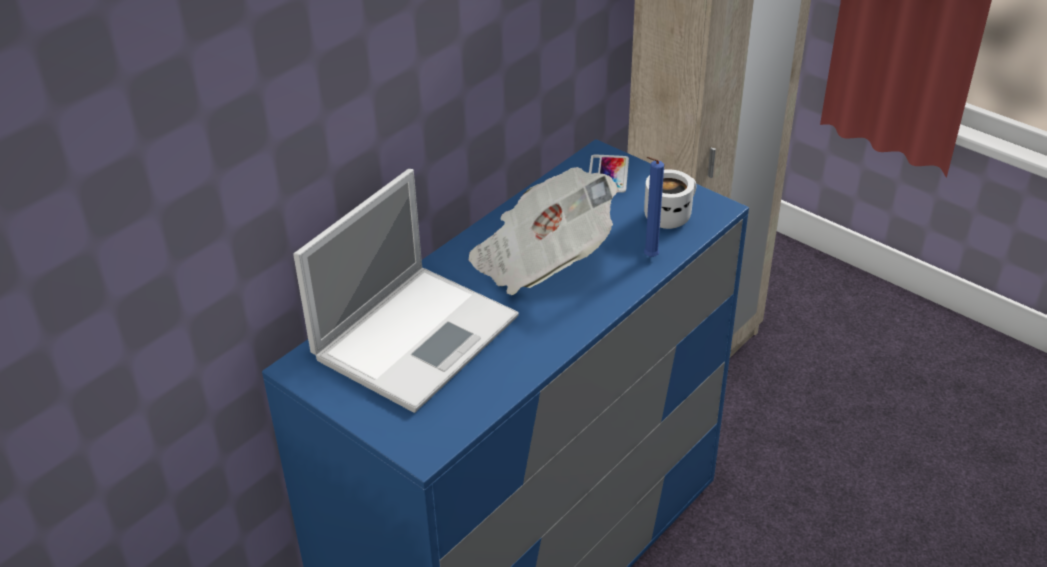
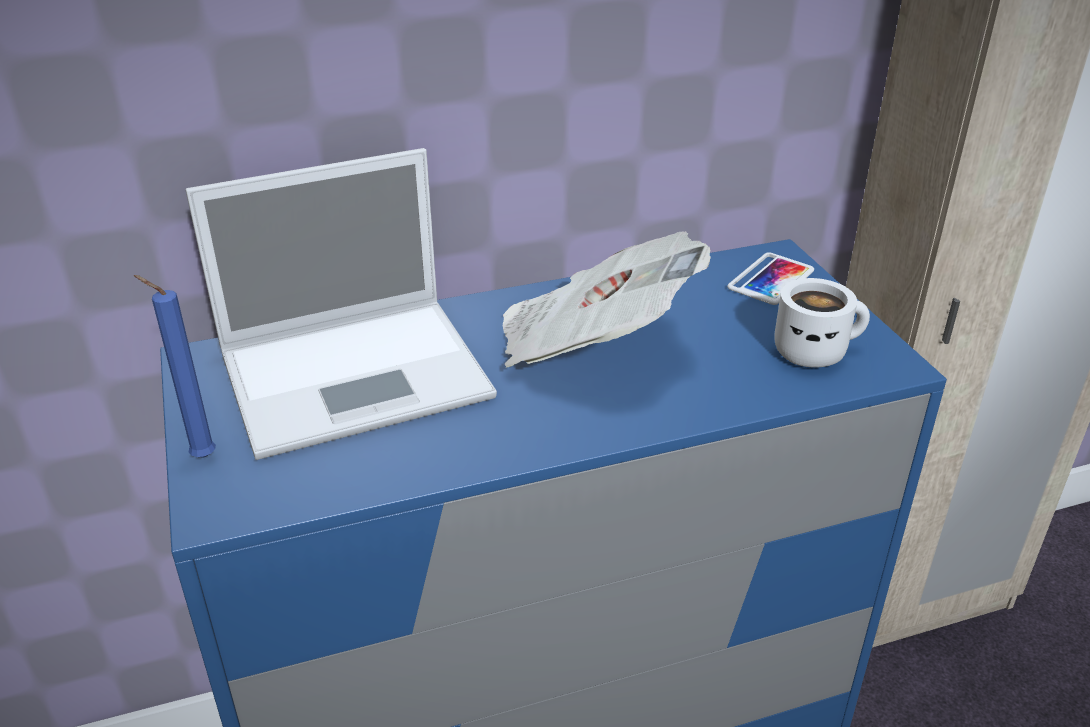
camera: 30 degrees right, 5 degrees down
blue candle [644,157,664,257] -> blue candle moved to [134,275,216,457]

